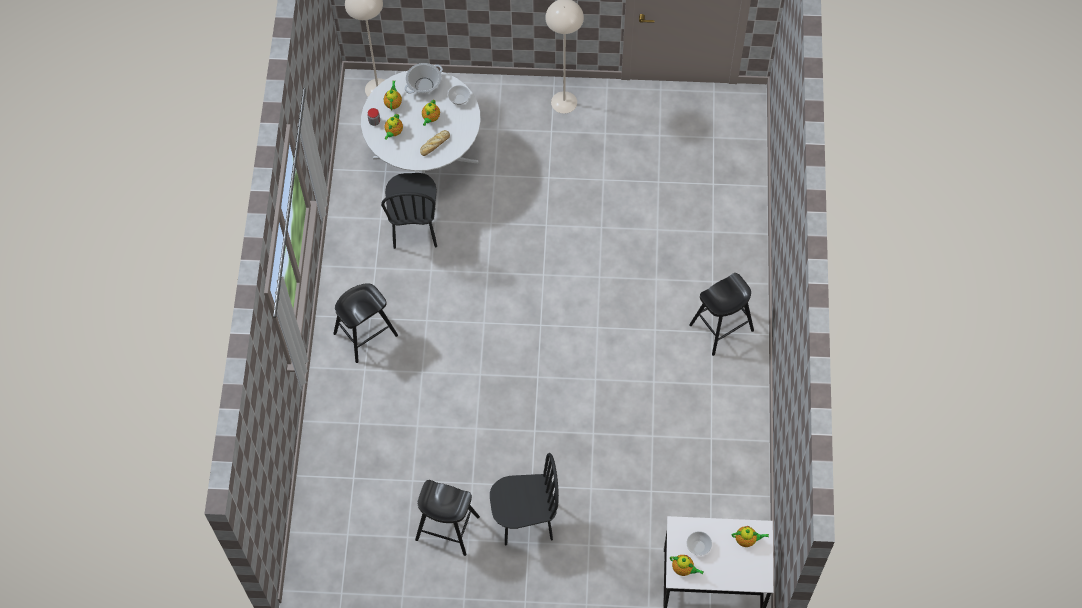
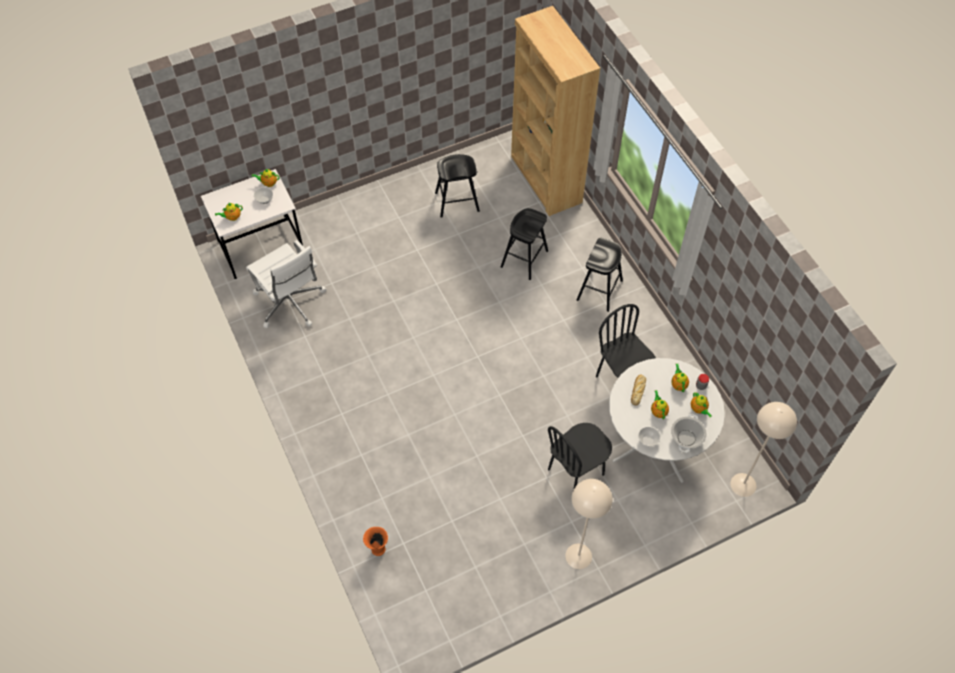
camera: 150 degrees right, 5 degrees down
black chair [490,453,559,546] -> black chair moved to [548,423,612,490]
black stool [689,273,754,356] -> black stool moved to [501,208,548,280]
none -> white office chair [246,240,327,328]
none -> orange vase [363,527,388,556]
none -> brown bookcase [511,6,600,216]

